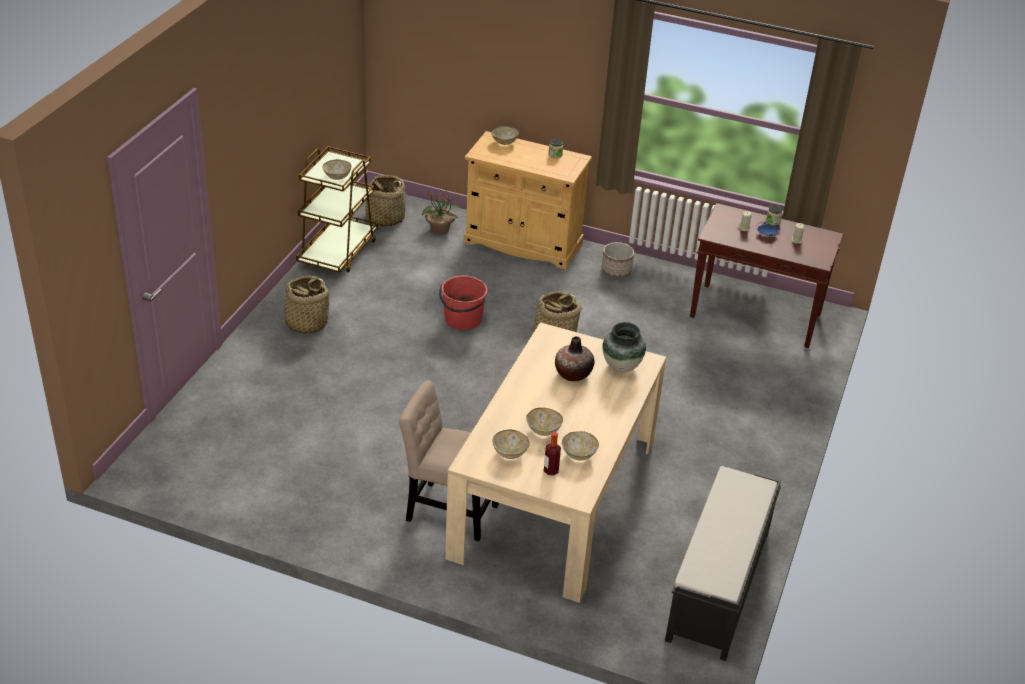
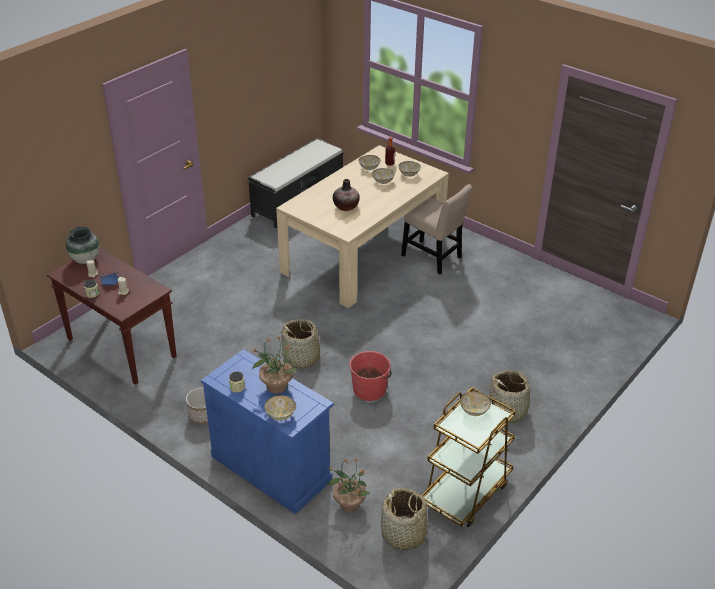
camera: 160 degrees left, 0 degrees up
beige cabinet [464,131,592,269] -> blue cabinet [201,349,334,514]
vase [602,322,646,372] -> vase moved to [66,227,99,264]
none -> potted plant [252,337,297,394]

